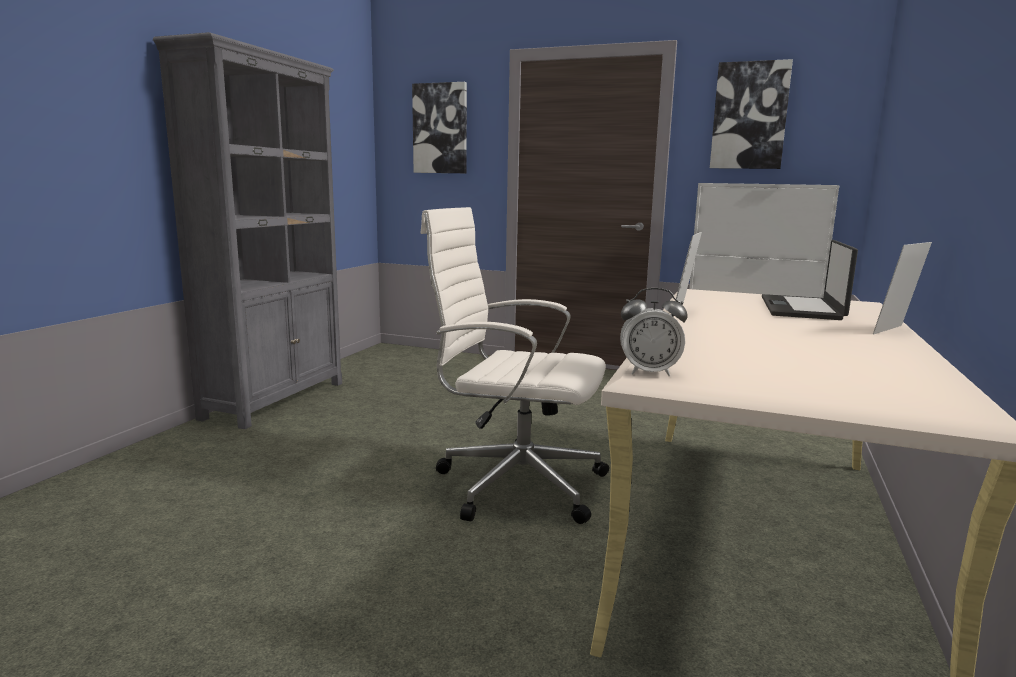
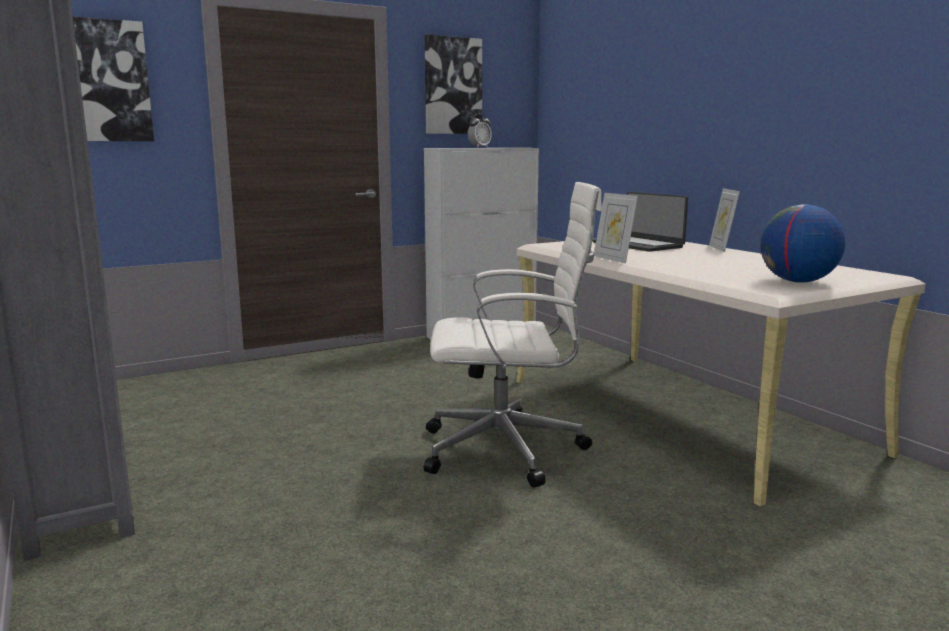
camera: 50 degrees left, 0 degrees up
white office chair [420,207,609,524] -> white office chair turned 150 degrees counterclockwise [424,182,602,488]
alarm clock [620,288,688,376] -> alarm clock moved to [468,113,492,148]
none -> globe [760,204,846,283]

